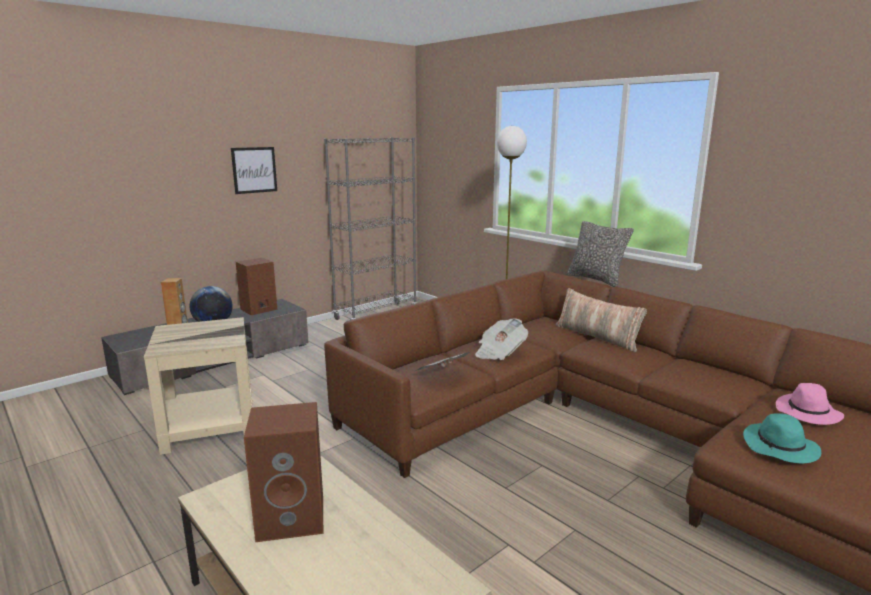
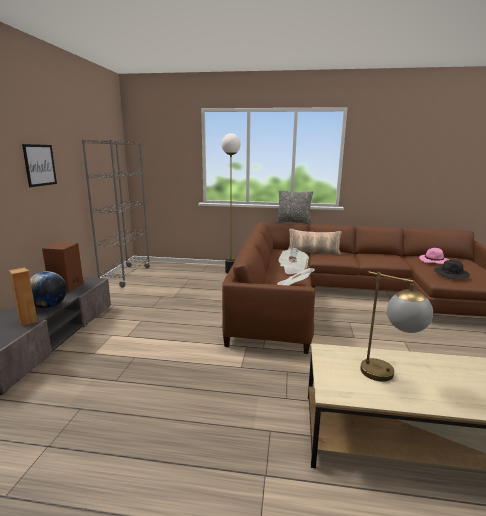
camera: 40 degrees left, 0 degrees up
beige side table [144,317,252,455] -> none
brown speaker [244,402,323,542] -> table lamp [360,271,433,382]
turquoise hat [743,414,821,464] -> black hat [434,260,470,279]

